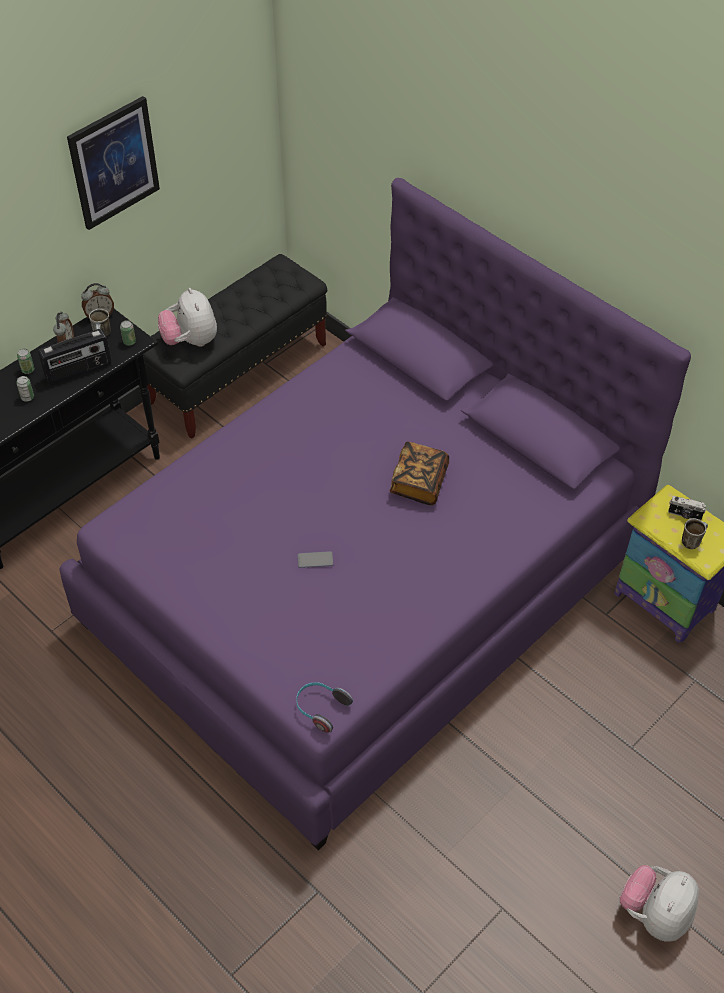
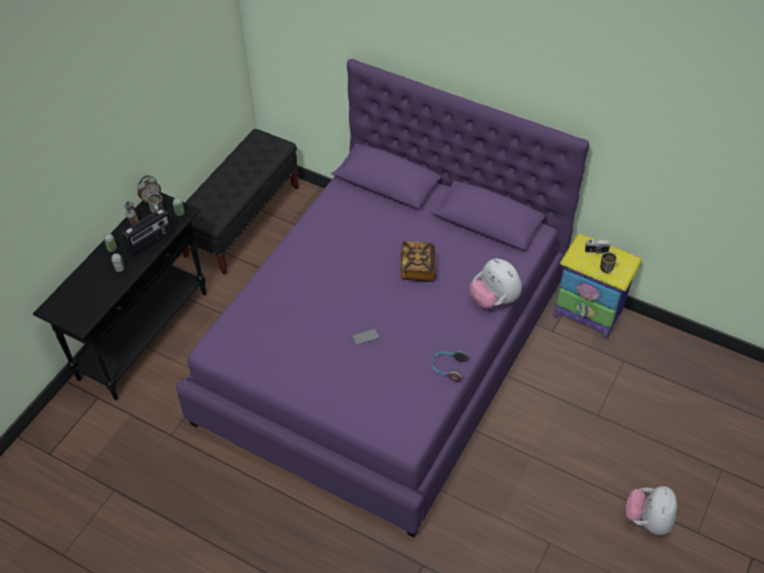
camera: 15 degrees left, 0 degrees up
picture [67,96,160,230] -> none
plush toy [158,288,217,347] -> plush toy moved to [469,258,522,309]
headphones [296,682,353,733] -> headphones moved to [432,351,469,381]

